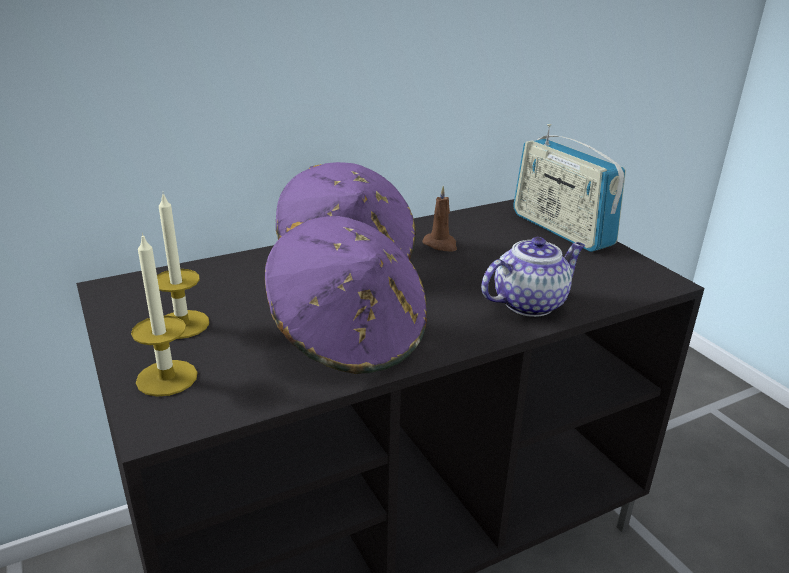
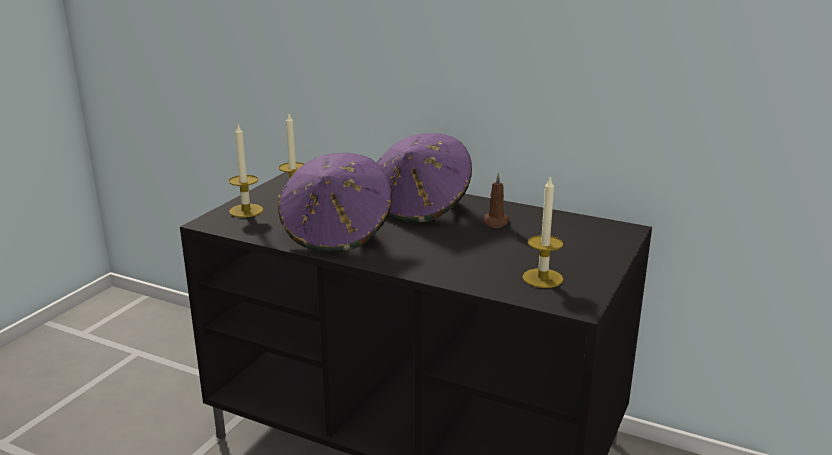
camera: 55 degrees right, 5 degrees down
teapot [481,237,585,317] -> none
radio [513,124,626,252] -> none
none -> candle [522,176,563,288]

